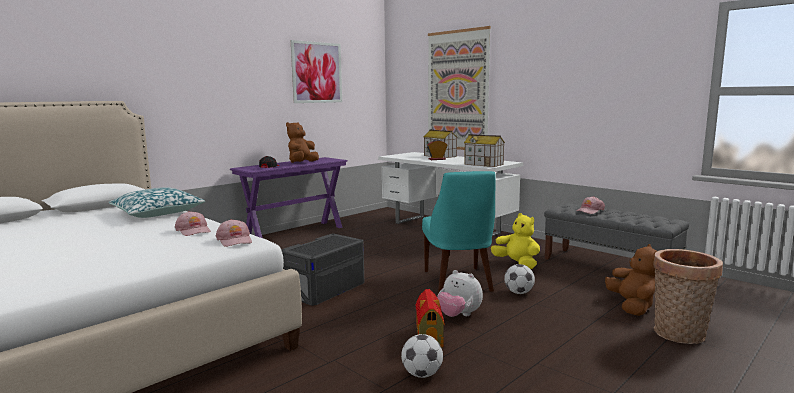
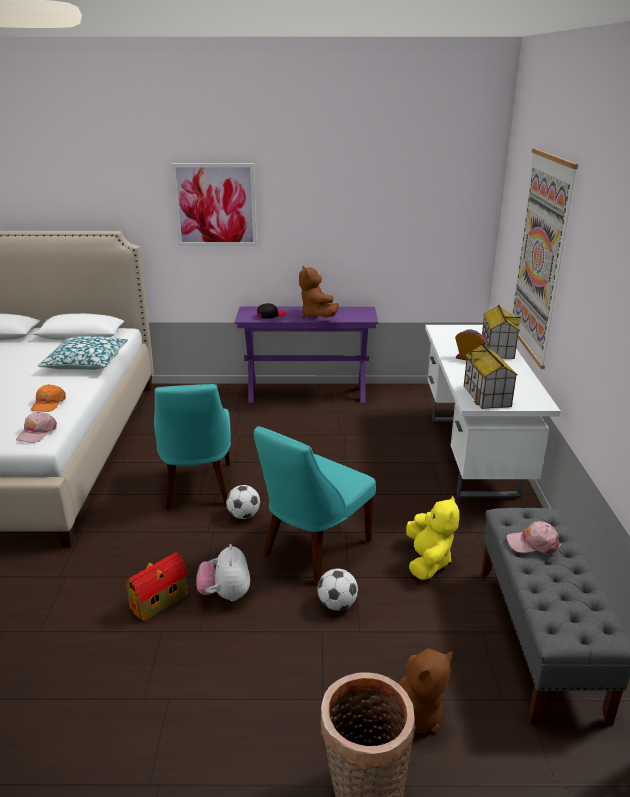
camera: 45 degrees right, 15 degrees up
pink cap [175,211,211,236] -> orange cap [31,384,66,412]
grey storage box [281,233,364,306] -> turquoise chair [154,384,231,510]
brown plush toy [286,122,319,163] -> brown plush toy turned 90 degrees counterclockwise [299,266,339,318]
picture [291,40,342,103] -> picture moved to [171,164,257,246]
football [401,334,443,378] -> football moved to [226,485,260,519]

